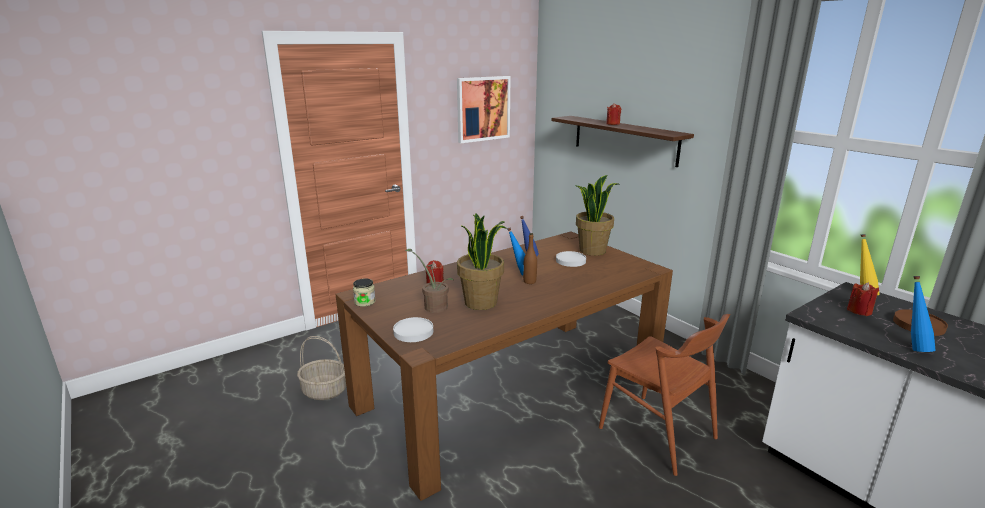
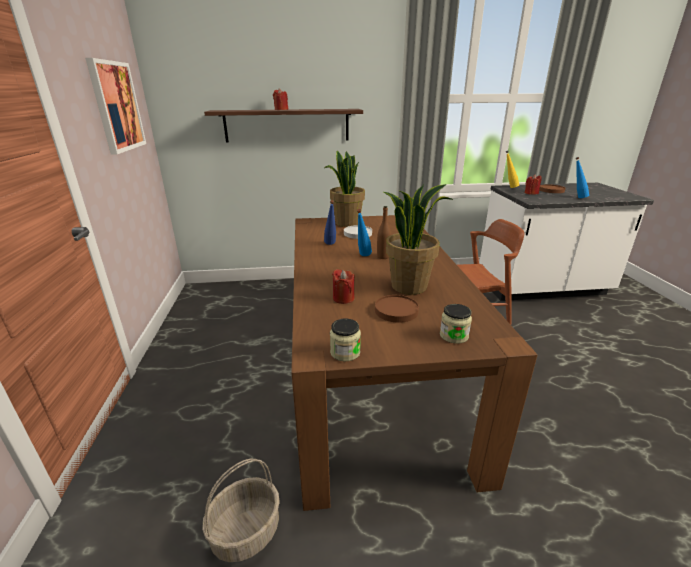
camera: 60 degrees left, 5 degrees up
white plate [393,317,433,342] -> jar [440,304,472,344]
potted plant [405,249,455,313] -> brown plate [375,295,419,323]

